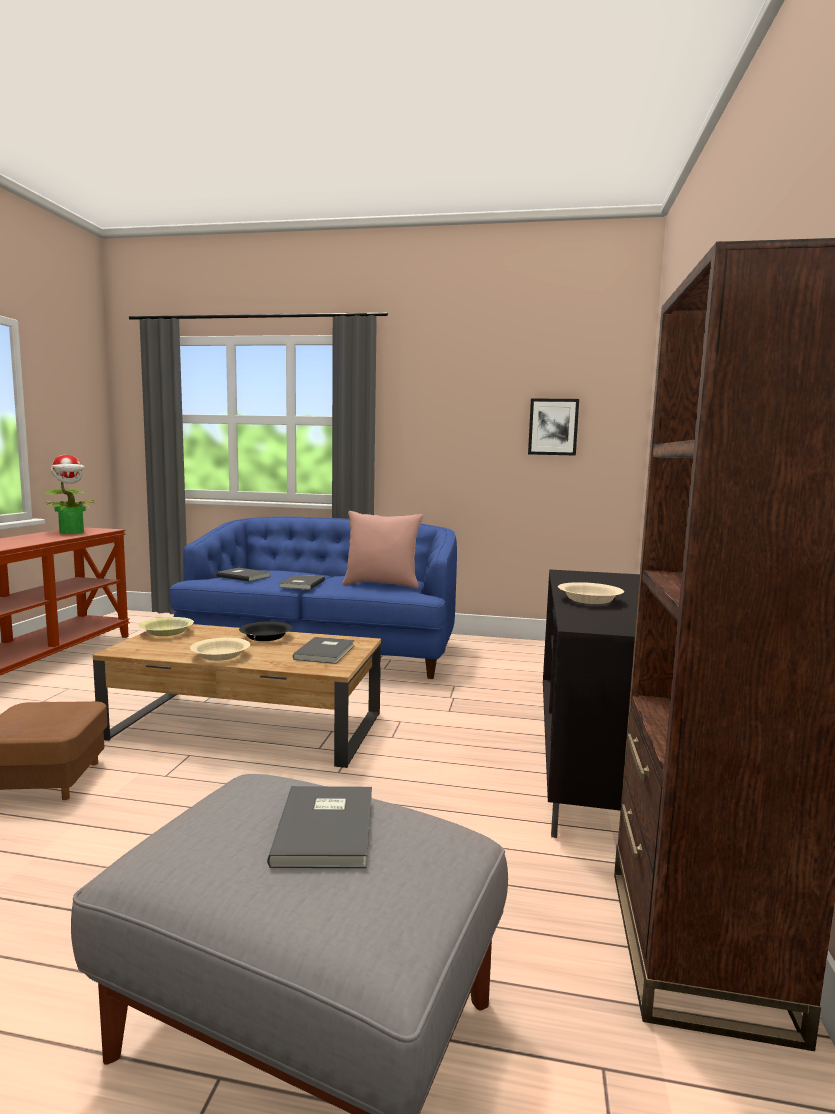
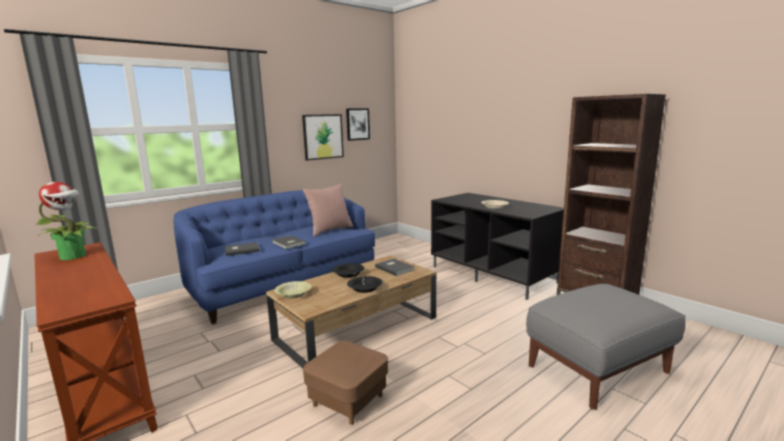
camera: 50 degrees left, 5 degrees up
beige bowl [190,638,250,661] -> black bowl [347,276,383,293]
grey book [267,786,372,868] -> none
none -> picture [302,114,344,160]

